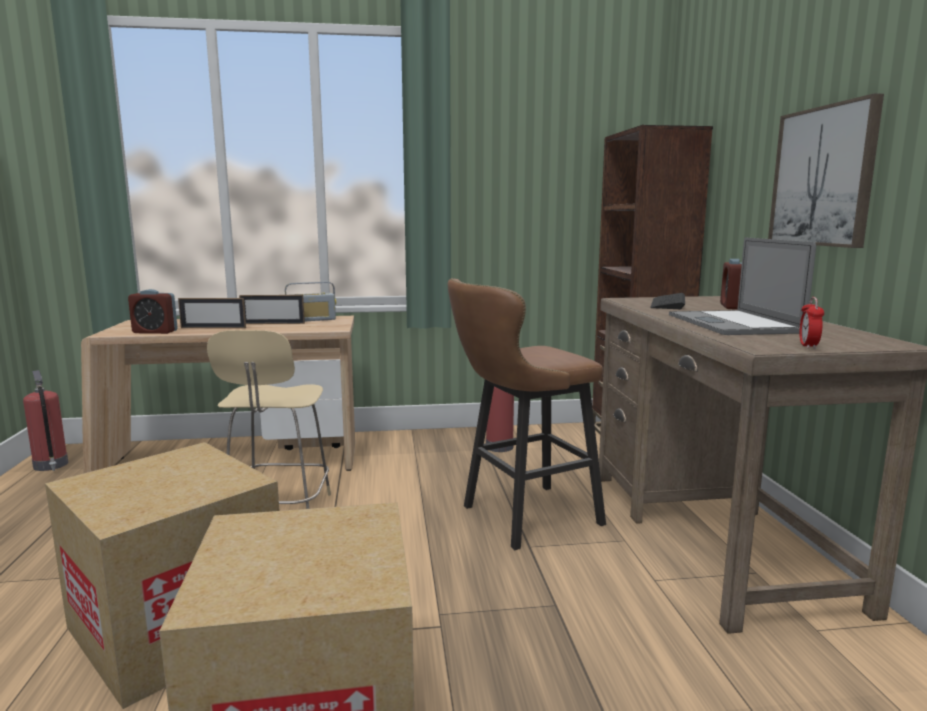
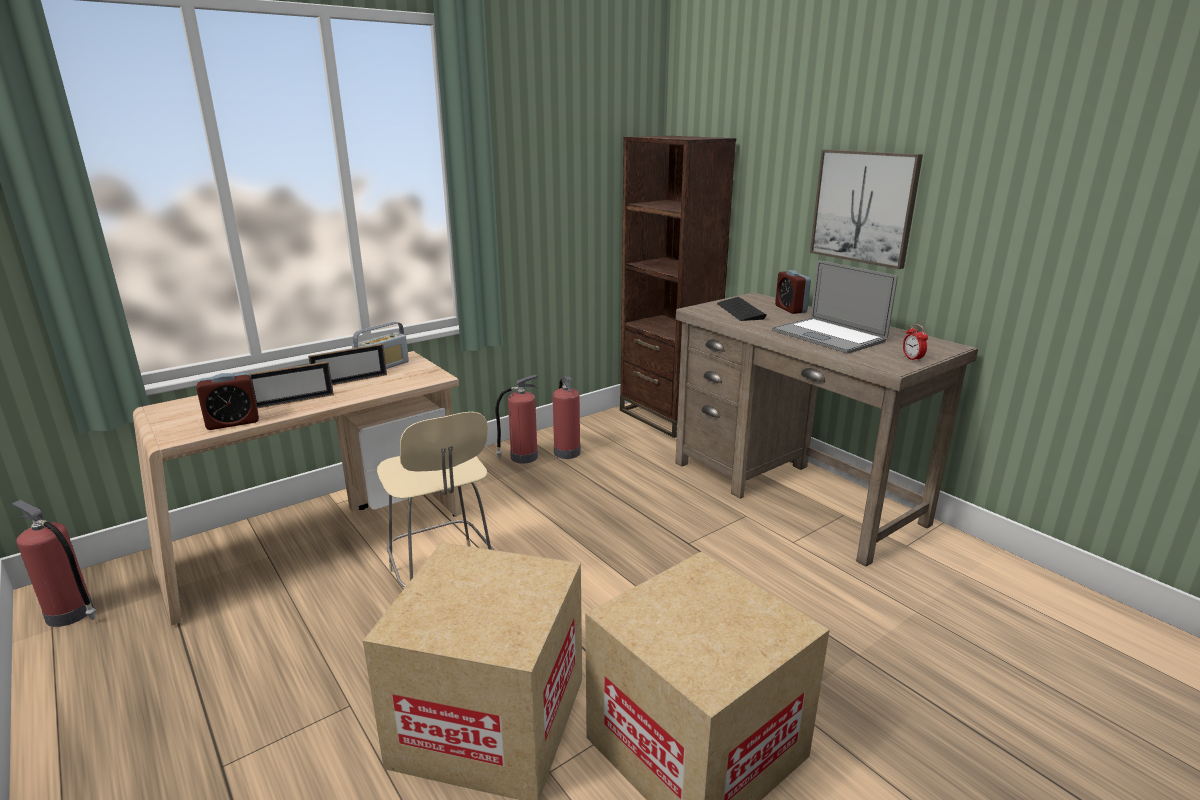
camera: 30 degrees left, 10 degrees up
brown stool [448,278,606,550] -> none
none -> fire extinguisher [495,375,538,464]

